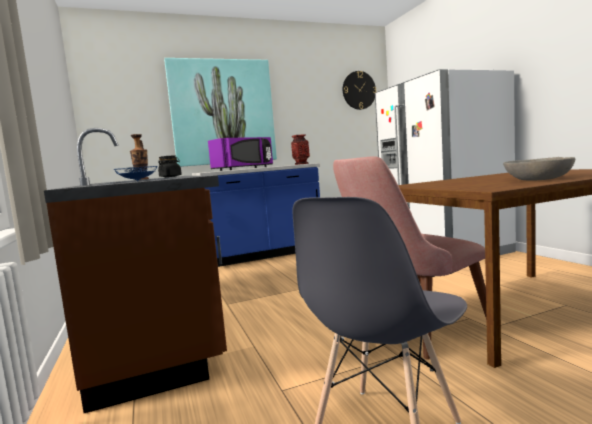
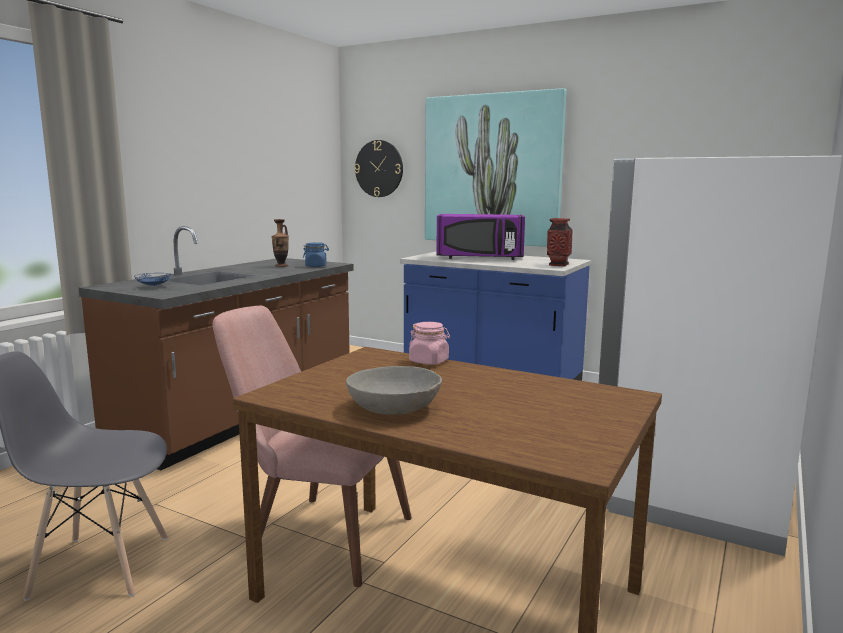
camera: 50 degrees right, 5 degrees up
black jar [158,155,182,177] -> blue jar [303,242,329,267]
wall clock [343,71,376,110] -> wall clock moved to [354,140,403,197]
none -> pink jar [409,322,450,365]

